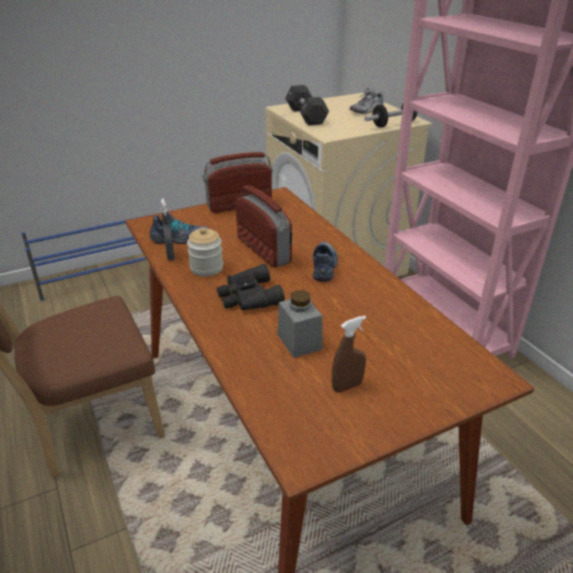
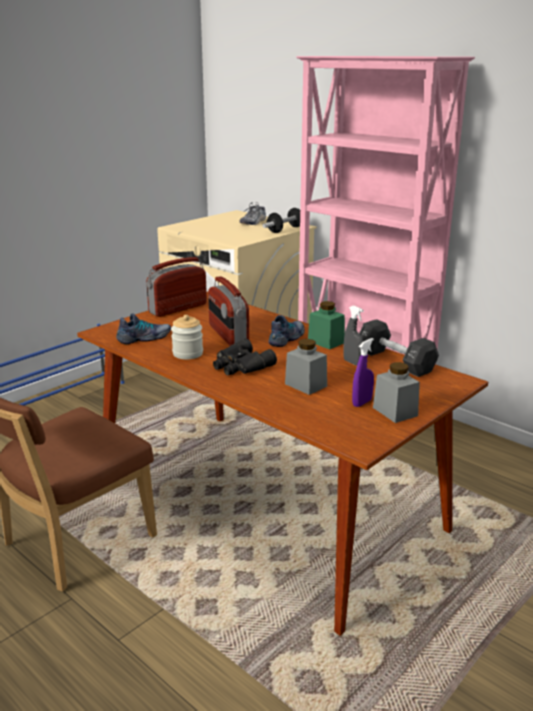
camera: 20 degrees left, 10 degrees down
grey spray bottle [161,198,175,261] -> grey spray bottle moved to [343,305,364,366]
radio [235,185,292,268] -> radio turned 150 degrees counterclockwise [208,276,249,346]
black dumbbell [285,85,329,125] -> black dumbbell moved to [359,319,439,377]
shoe [313,242,338,282] -> shoe turned 45 degrees clockwise [268,315,305,347]
brown spray bottle [332,316,366,392] -> purple spray bottle [352,338,374,407]
none -> green jar [308,301,345,349]
none -> grey jar [373,362,420,423]

